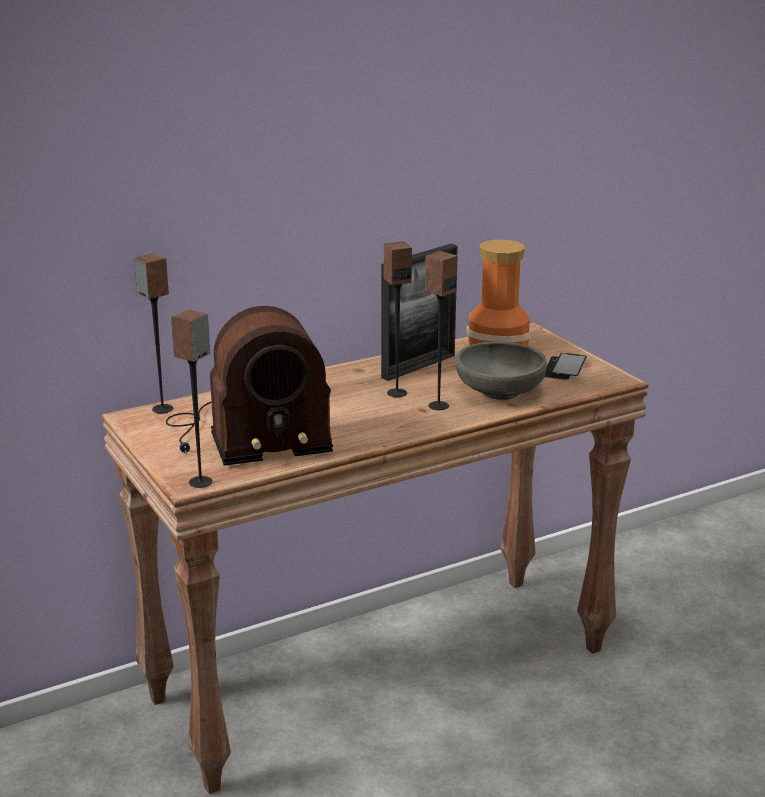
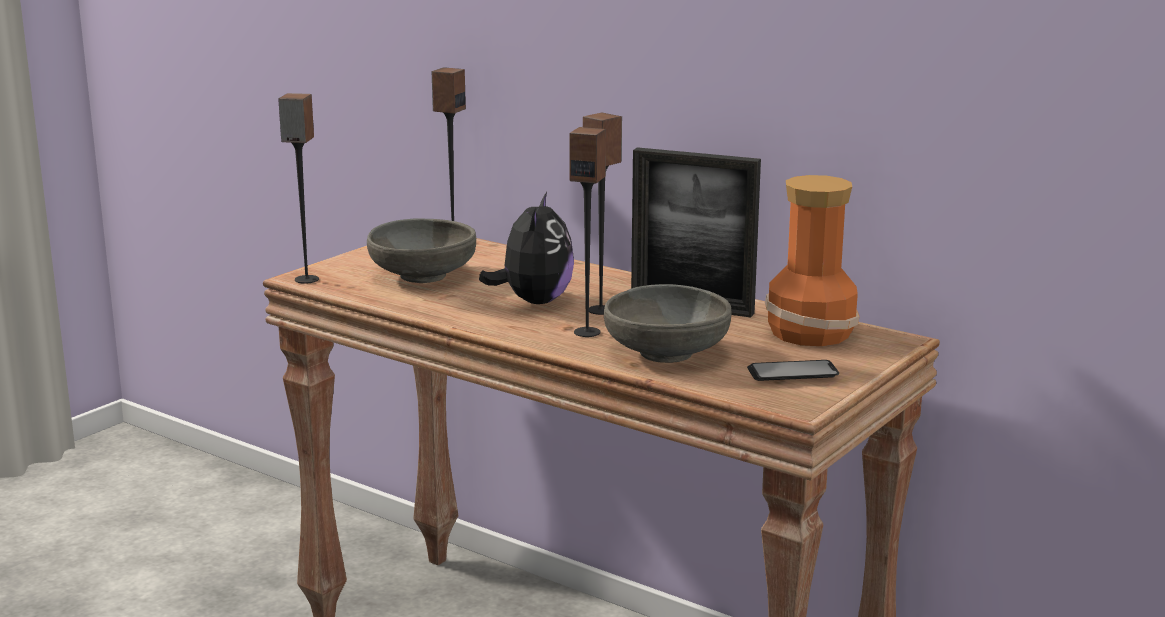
camera: 65 degrees right, 5 degrees down
radio [166,306,333,466] -> grey bowl [367,219,476,283]
none -> plush toy [479,192,574,304]

